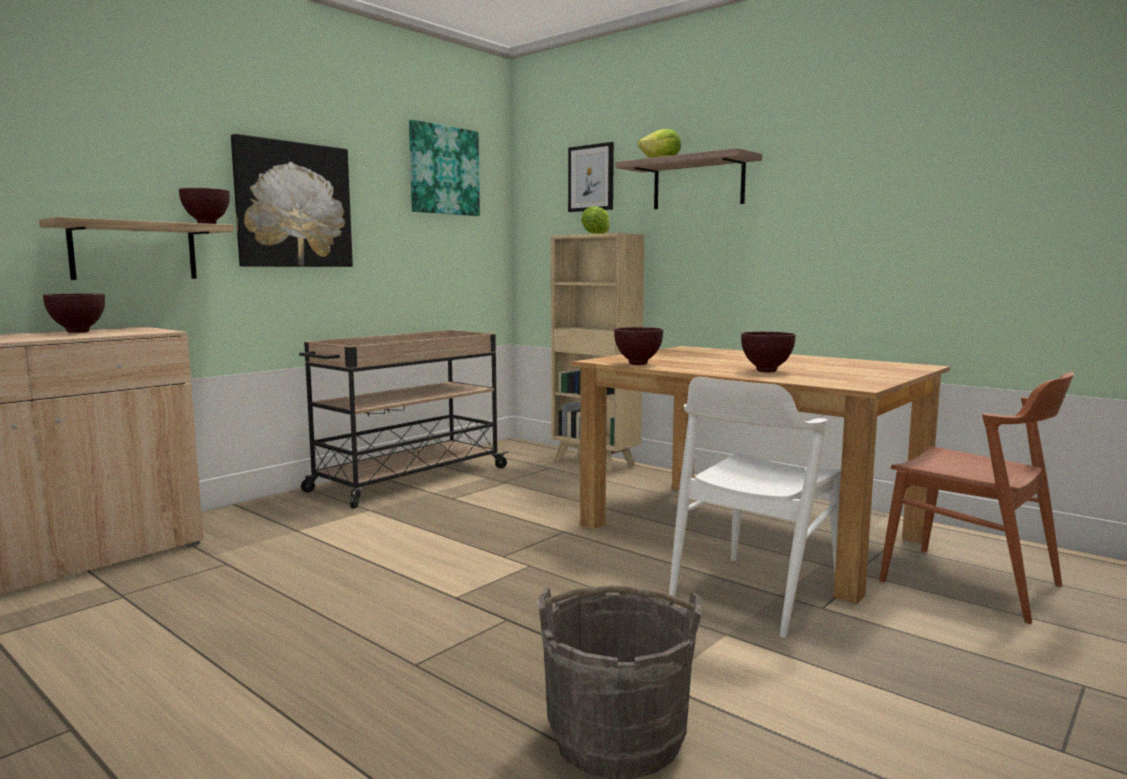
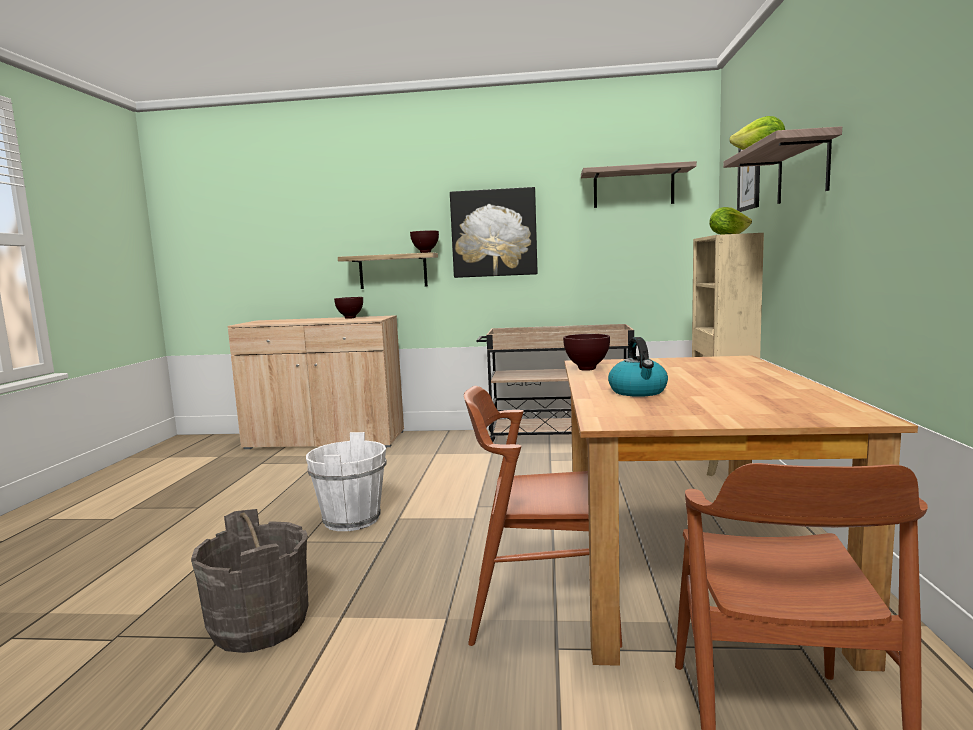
camera: 55 degrees right, 0 degrees up
picture [409,120,480,216] -> shelf [581,161,697,208]
white chair [669,377,841,638] -> brown chair [464,386,622,648]
brown bowl [741,331,796,372] -> kettle [608,337,668,397]
none -> white bucket [306,432,387,531]

